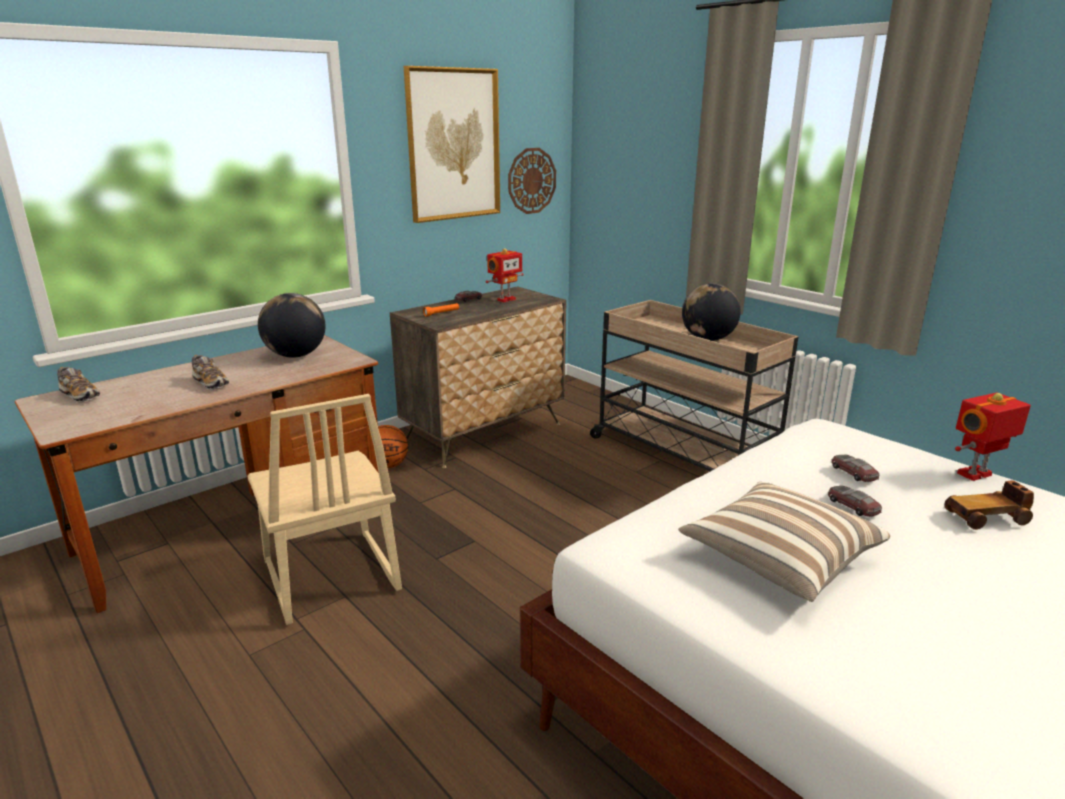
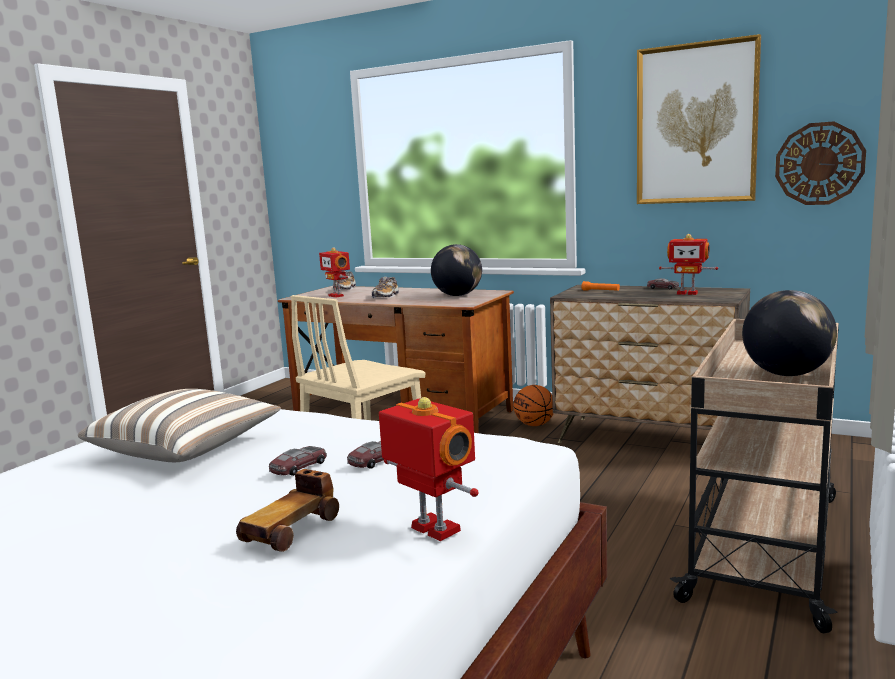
camera: 70 degrees right, 10 degrees down
toy car [944,480,1034,530] -> toy car turned 120 degrees counterclockwise [236,469,339,552]
none -> toy robot [319,248,350,298]

